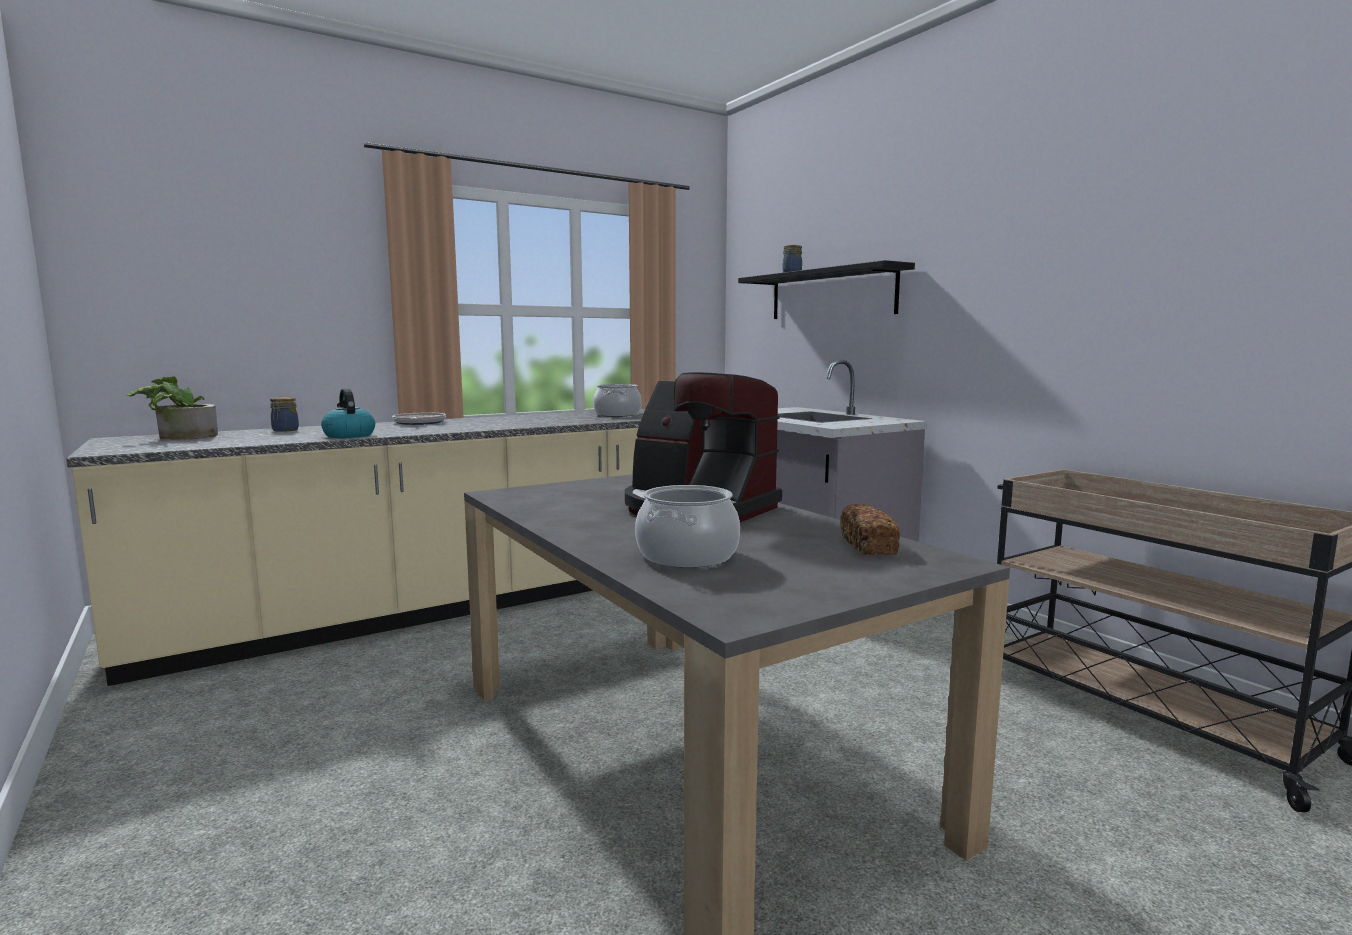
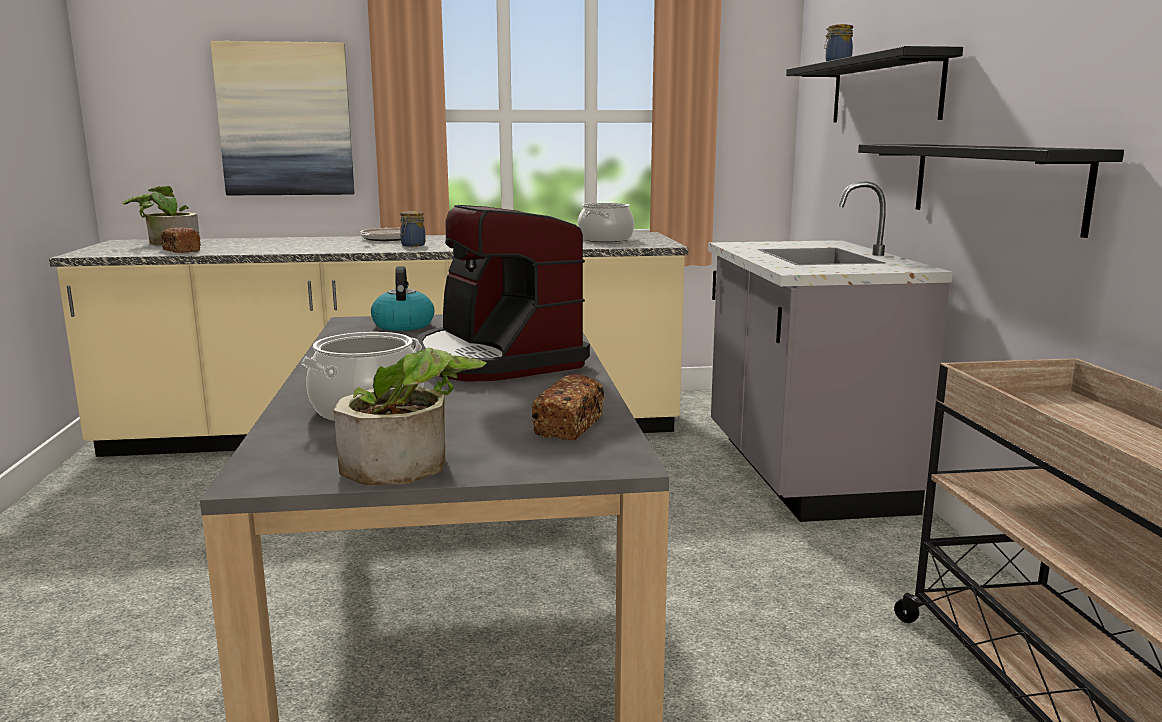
camera: 25 degrees right, 5 degrees up
jar [270,397,299,432] -> jar moved to [400,211,426,247]
kettle [321,388,375,438] -> kettle moved to [371,266,435,331]
none -> bread [161,227,201,253]
none -> picture [210,41,355,195]
none -> potted plant [334,348,486,485]
none -> black shelf [858,144,1124,238]

